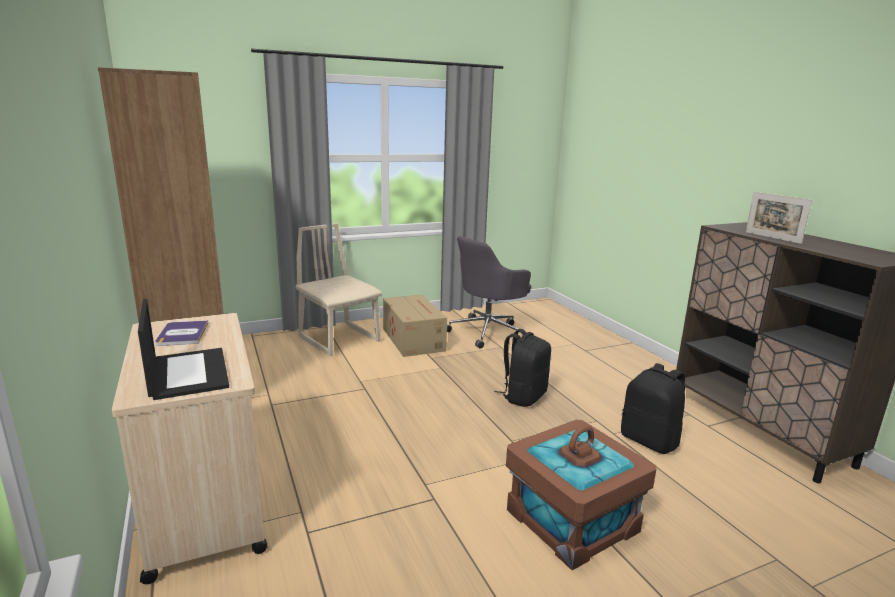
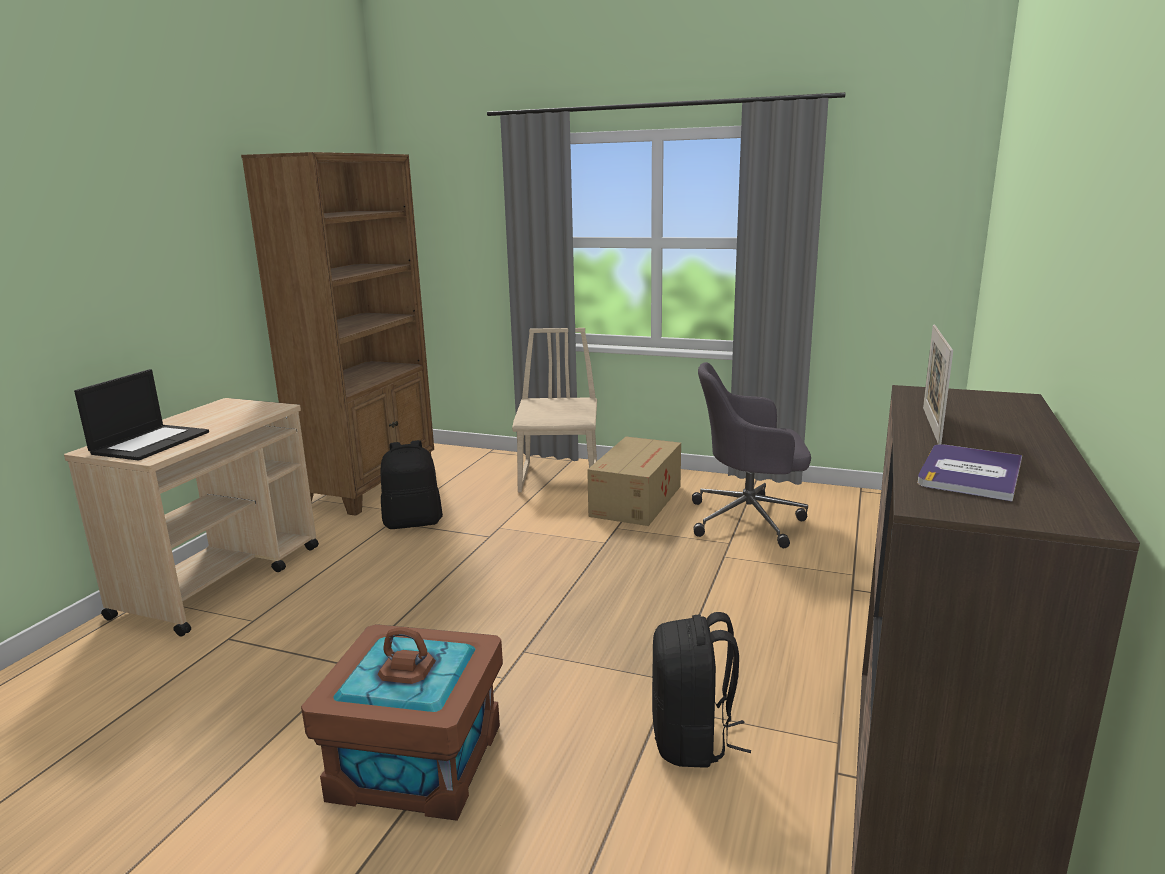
camera: 45 degrees right, 0 degrees up
book [155,320,209,346] -> book moved to [917,444,1022,501]
black backpack [494,329,551,407] -> black backpack moved to [380,440,443,529]

